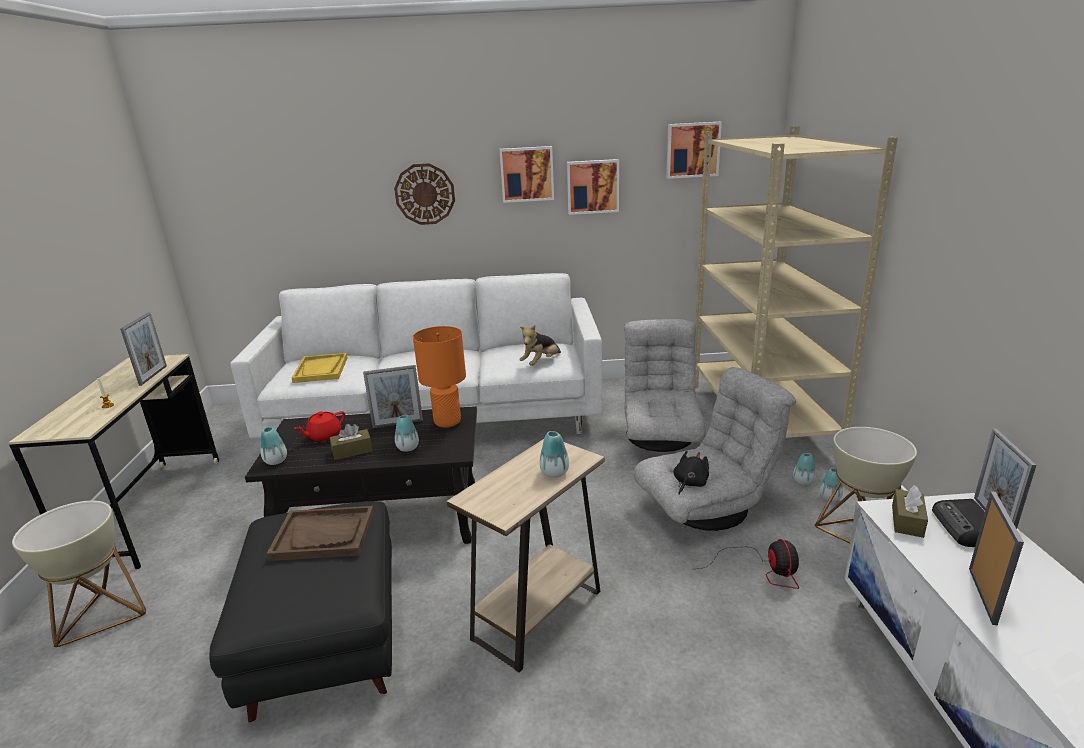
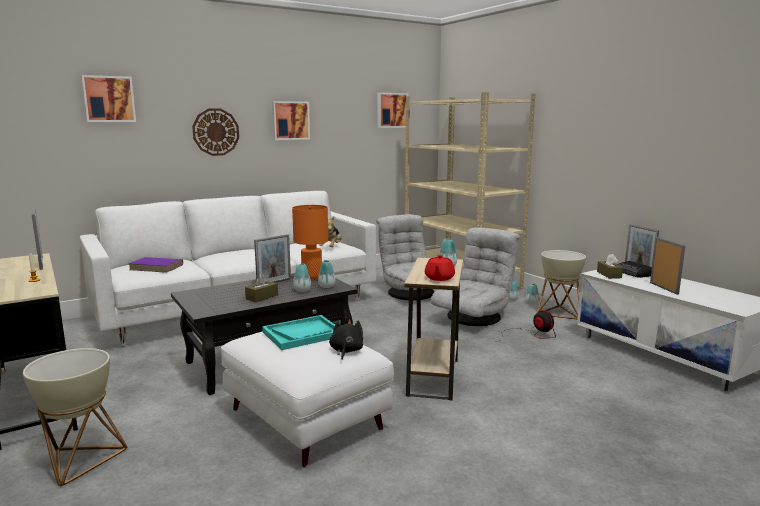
camera: 30 degrees left, 10 degrees down
black ottoman [209,501,392,723] -> white ottoman [221,331,394,467]
vase [261,427,287,465] -> vase moved to [318,260,336,288]
brown tray [267,506,374,561] -> turquoise tray [262,315,335,350]
yellow tray [292,353,348,383] -> purple book [128,257,183,273]
red teapot [294,411,345,441] -> red teapot moved to [425,255,455,281]
picture [567,159,619,215] -> picture moved to [81,75,136,122]
black plush toy [673,451,709,495] -> black plush toy moved to [329,319,363,360]

